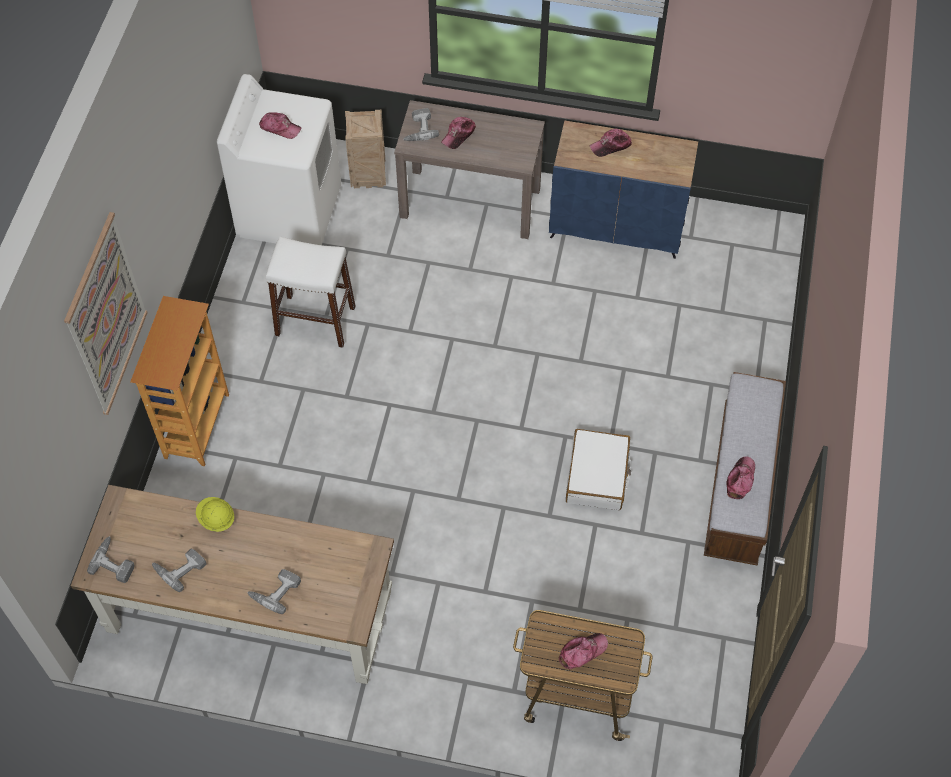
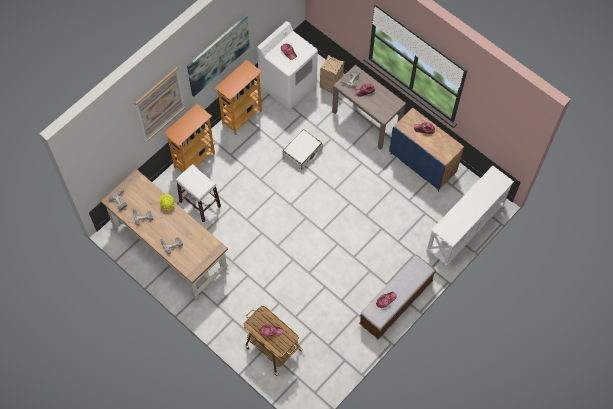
camera: 30 degrees right, 5 degrees up
white stool [266,236,356,348] -> white stool moved to [176,164,221,223]
white suitcase [566,429,631,510] -> white suitcase moved to [283,129,322,169]
none -> picture [187,15,250,97]
none -> bookcase [215,60,262,135]
none -> white console table [426,166,514,267]

